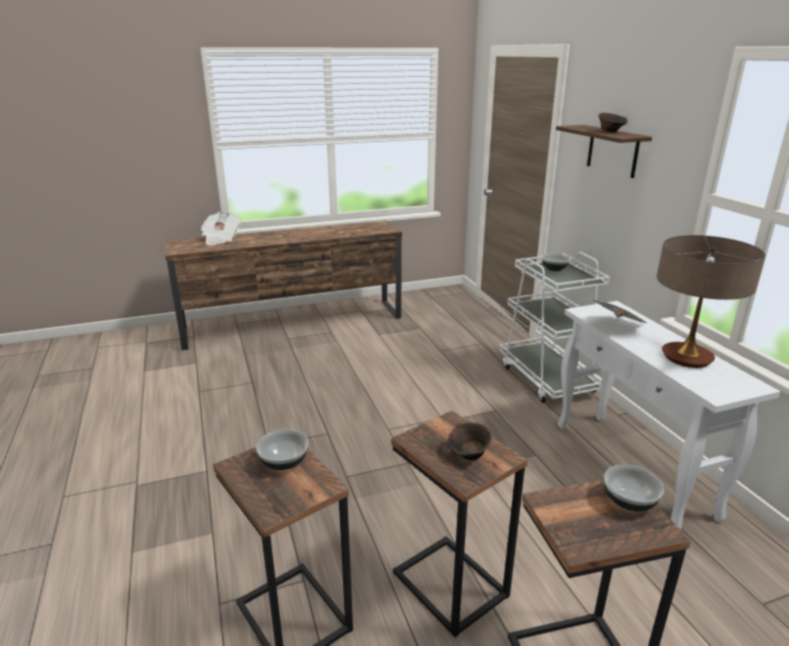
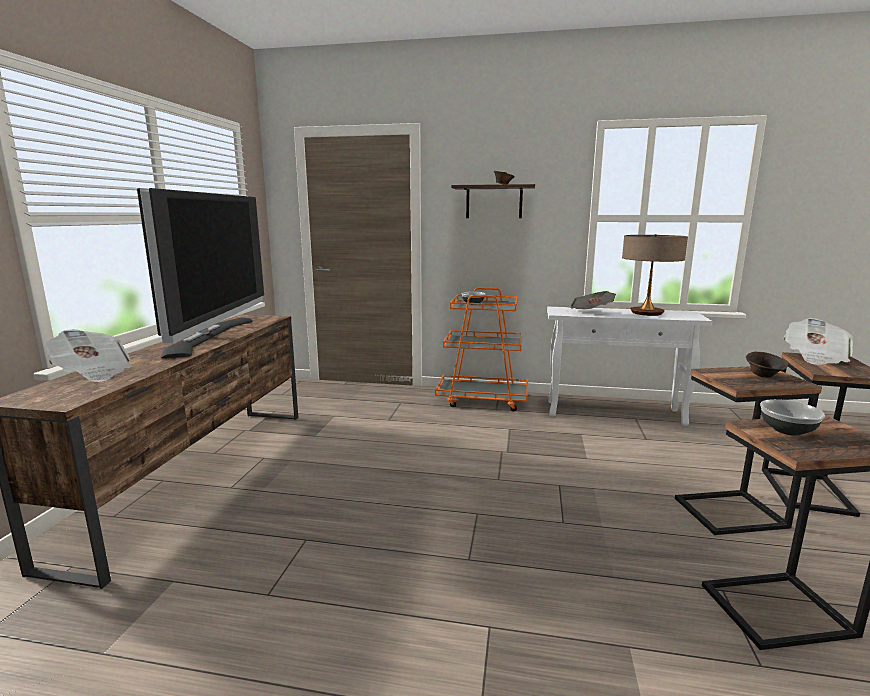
camera: 60 degrees left, 10 degrees down
white cart [499,252,610,403] -> orange cart [435,288,528,411]
bowl [604,464,664,511] -> newspaper [784,318,853,365]
none -> television [137,188,264,359]

